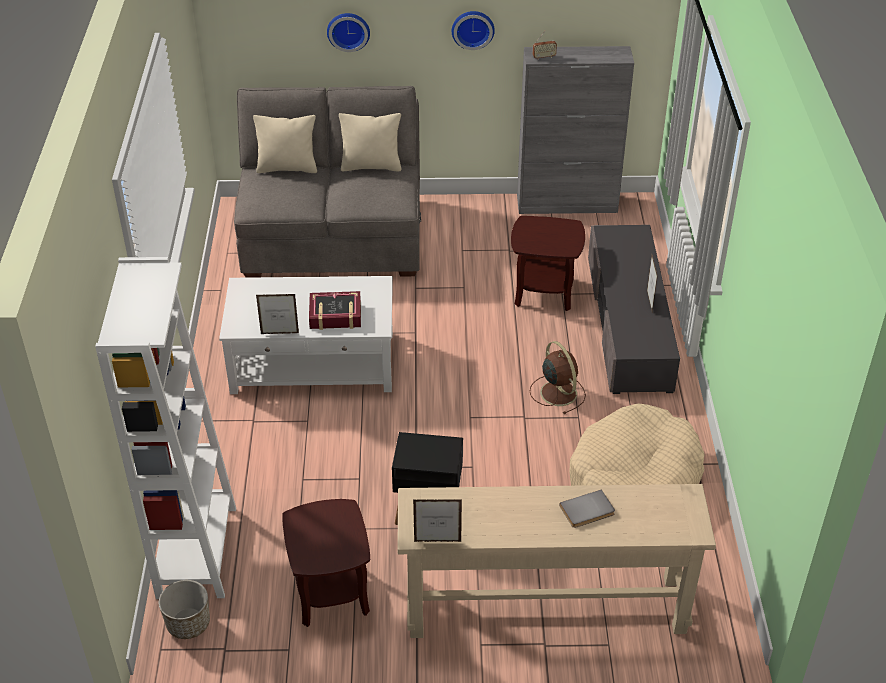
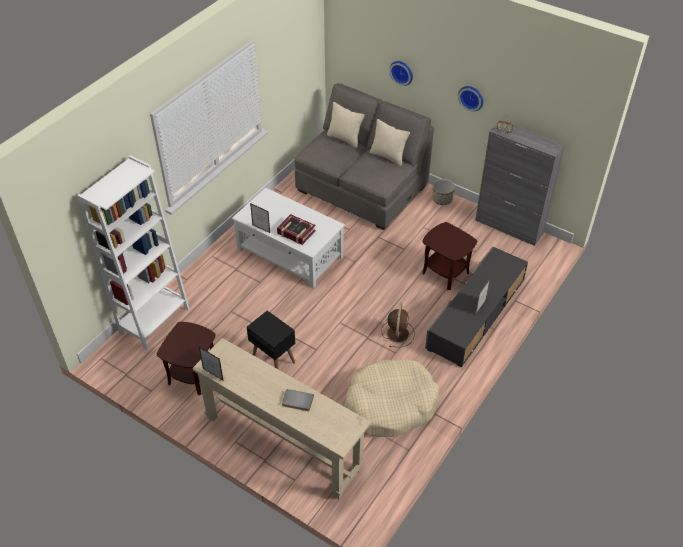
camera: 35 degrees right, 5 degrees up
planter [159,580,210,639] -> planter moved to [432,179,455,205]

